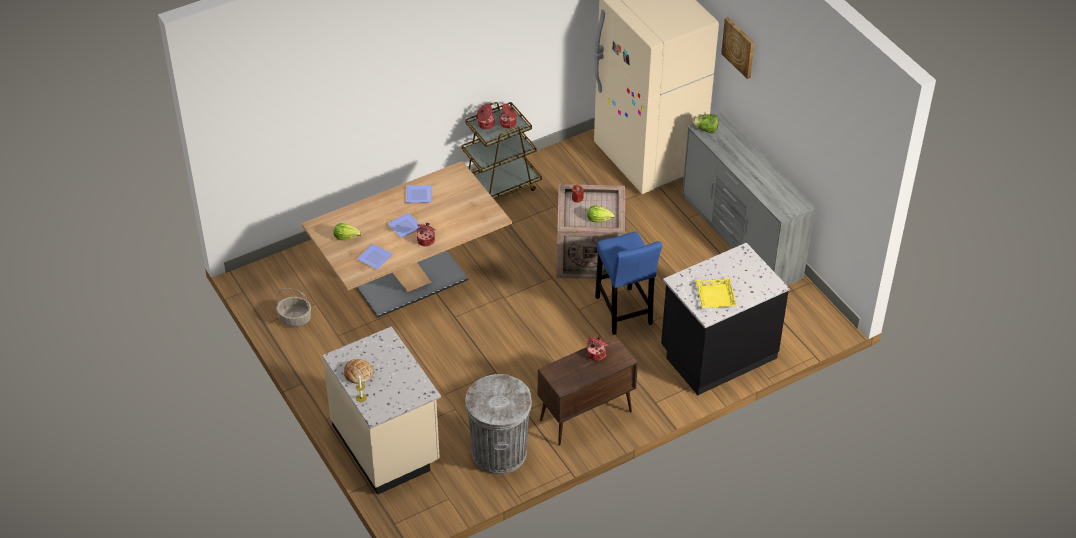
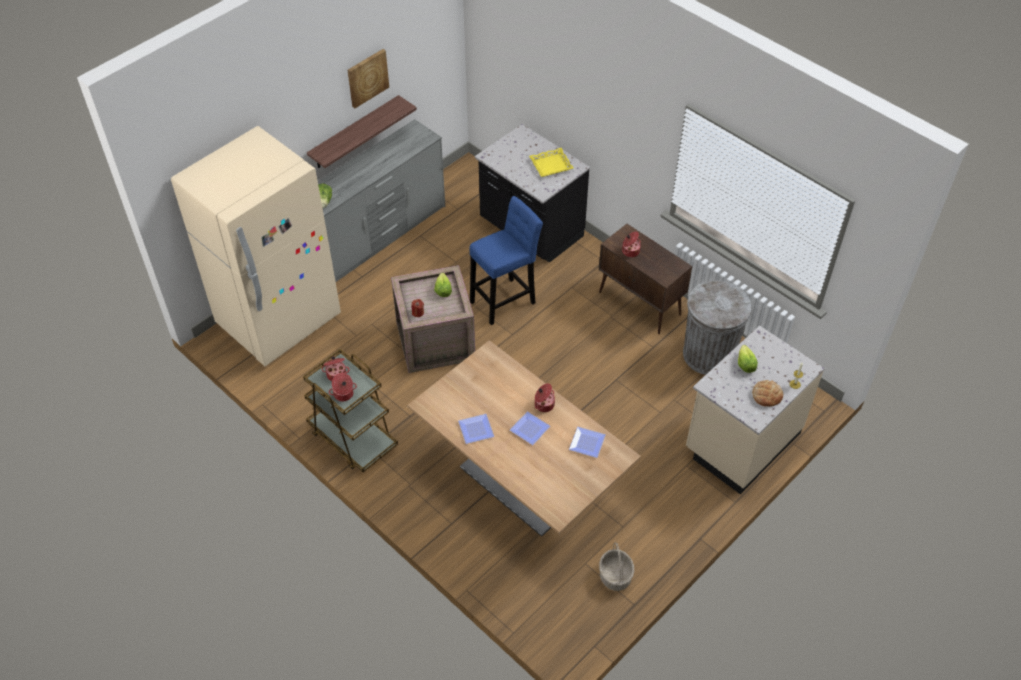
camera: 105 degrees left, 5 degrees up
lettuce [333,223,362,240] -> lettuce moved to [738,345,758,373]
picture [721,17,754,79] -> picture moved to [348,49,389,108]
none -> shelf [307,95,417,168]

